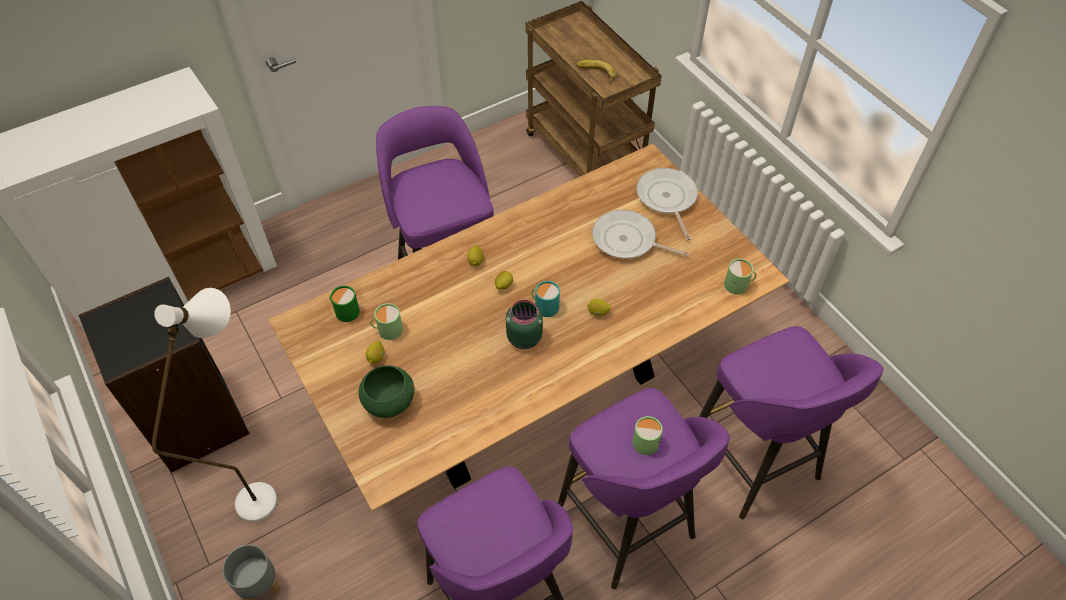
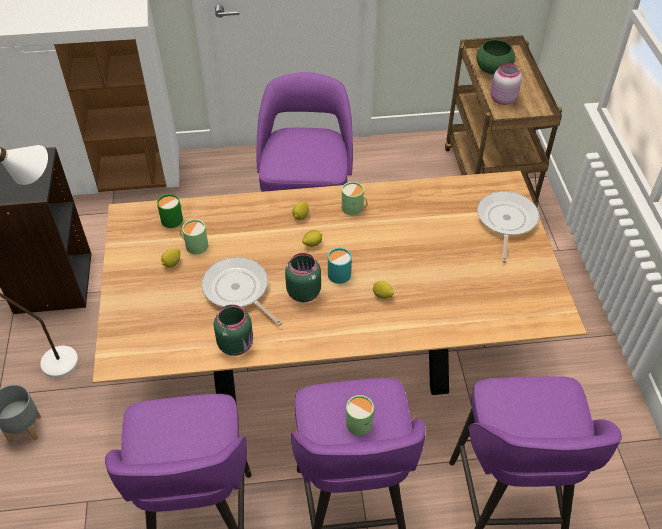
camera: 25 degrees right, 5 degrees down
green bowl [359,365,414,418] -> green bowl moved to [476,40,515,74]
banana [576,60,617,83] -> pink jar [491,63,522,105]
frying pan [592,210,689,259] -> frying pan moved to [201,257,282,326]
green mug [724,259,756,295] -> green mug moved to [342,182,367,215]
none -> green jar [214,304,253,356]

